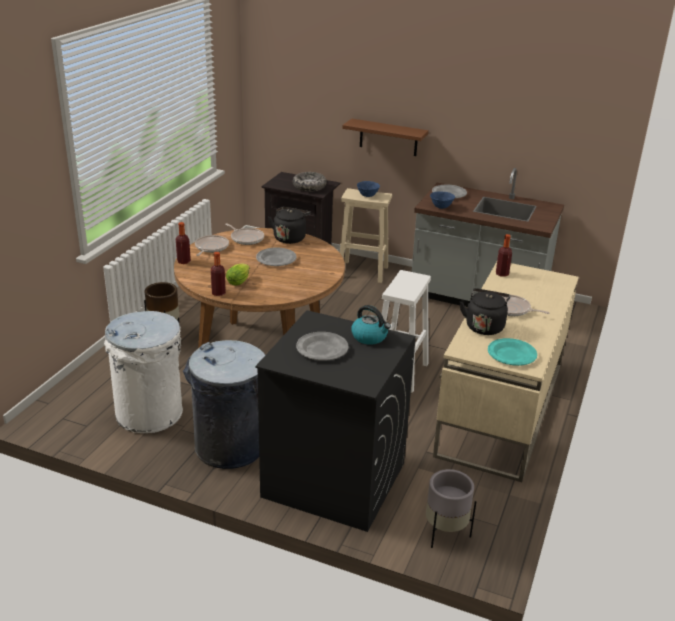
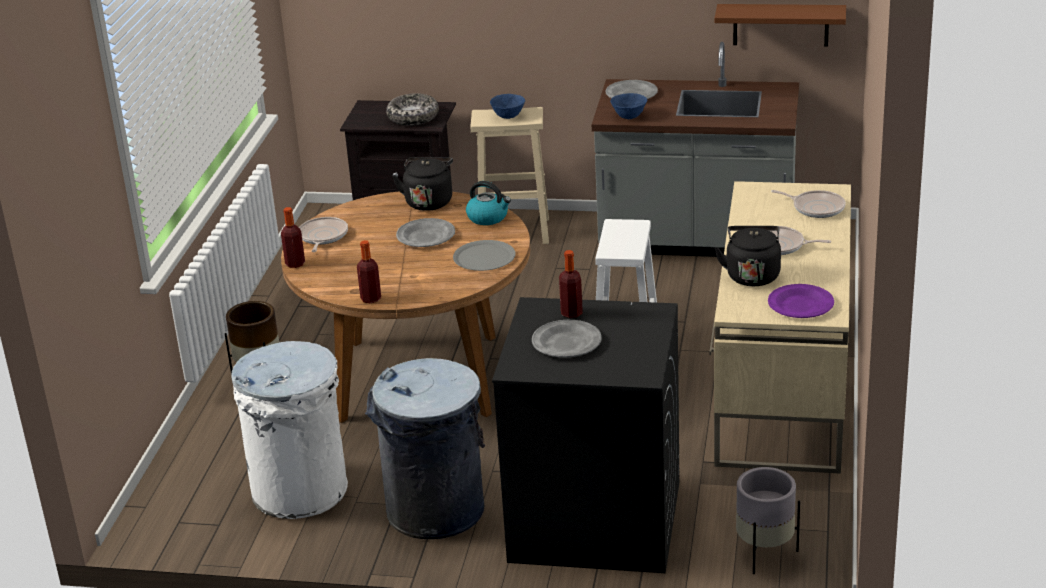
camera: 10 degrees left, 0 degrees up
frying pan [225,223,264,245] -> frying pan moved to [771,190,846,218]
lettuce [226,264,250,285] -> none
brown shelf [342,119,429,156] -> brown shelf moved to [714,4,846,47]
kettle [351,305,391,345] -> kettle moved to [466,181,511,225]
turquoise plate [488,338,537,366] -> purple plate [768,284,834,318]
bottle [496,234,512,277] -> bottle moved to [559,250,583,318]
none -> grey plate [453,240,516,271]

